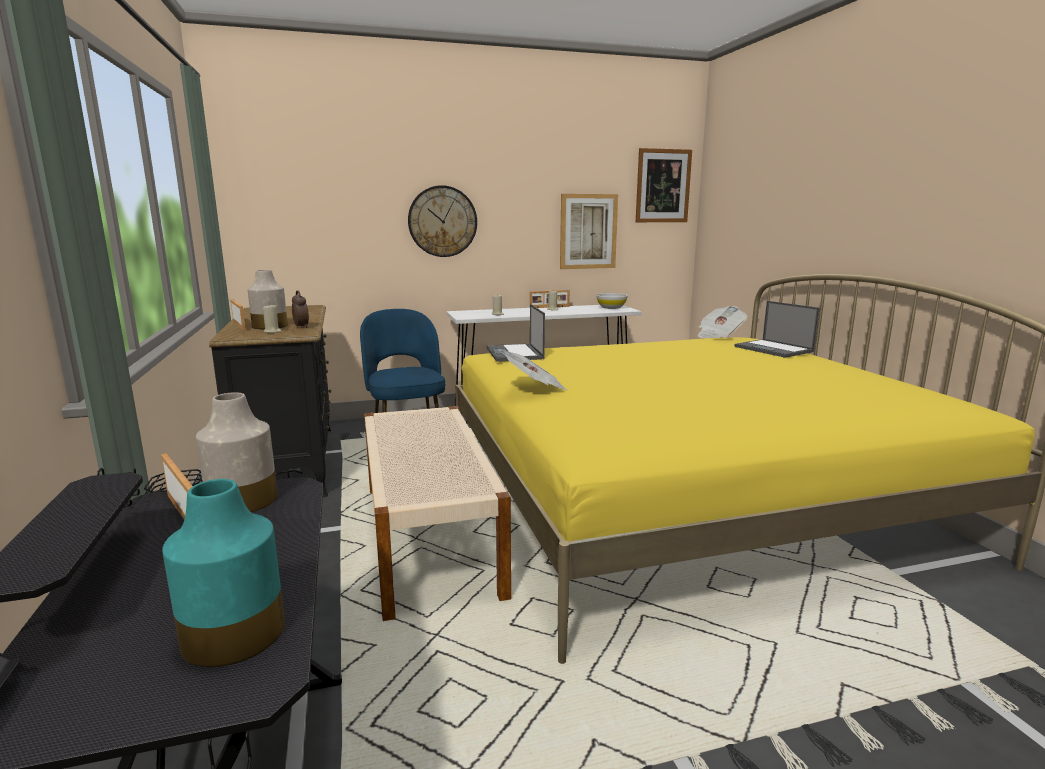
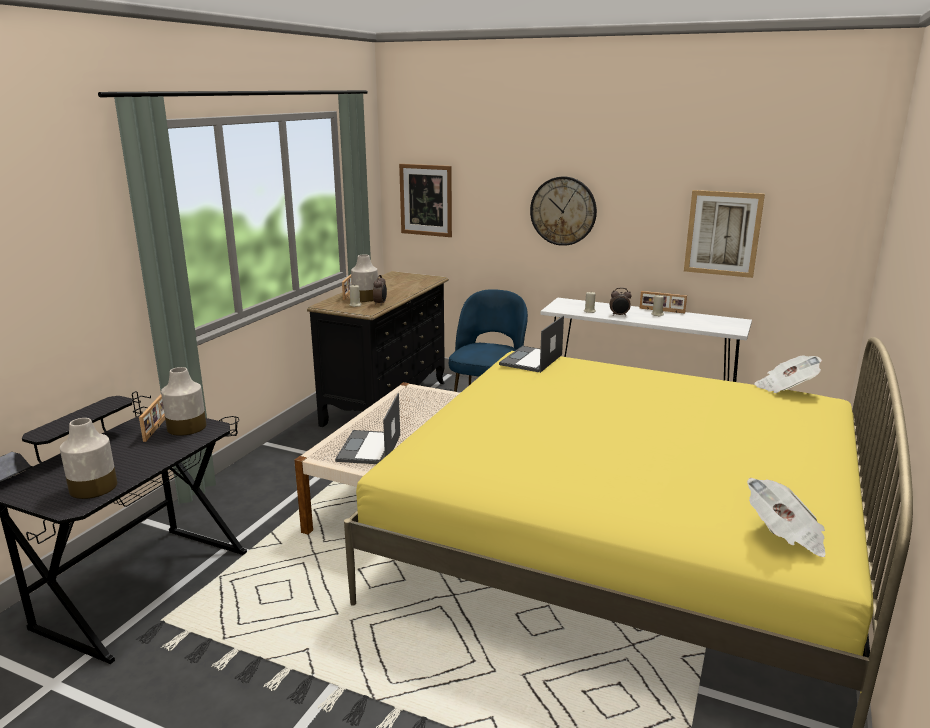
camera: 40 degrees right, 5 degrees up
turquoise vase [162,479,285,667] -> beige vase [60,418,117,499]
newspaper [498,349,567,390] -> newspaper moved to [747,478,826,557]
white bowl [596,293,628,309] -> none
picture [636,148,692,222] -> picture moved to [399,164,452,237]
laptop [734,301,820,358] -> laptop moved to [335,393,400,464]
none -> alarm clock [610,288,632,316]

